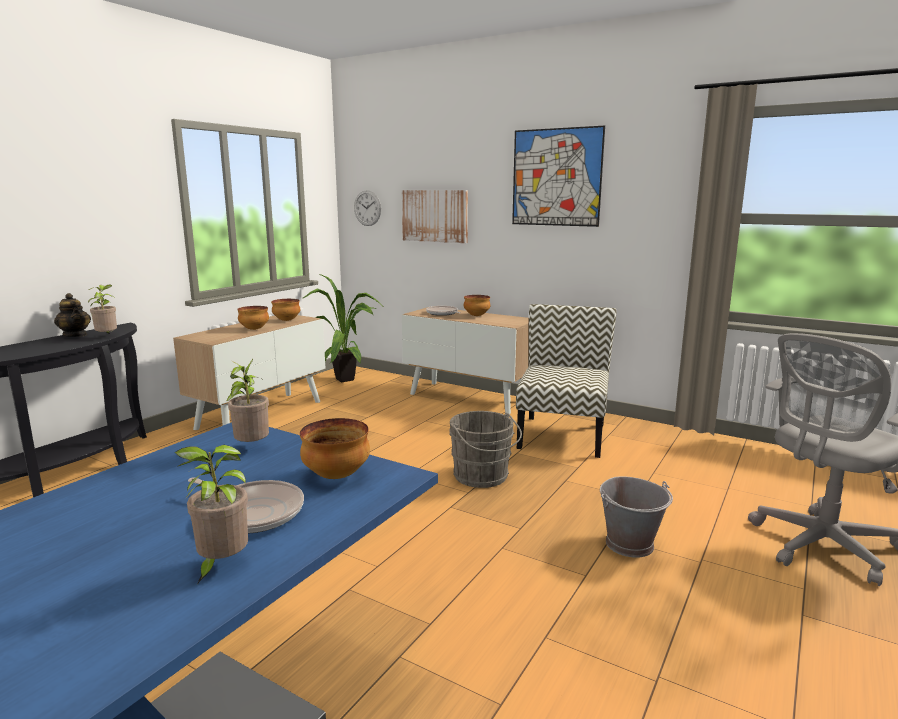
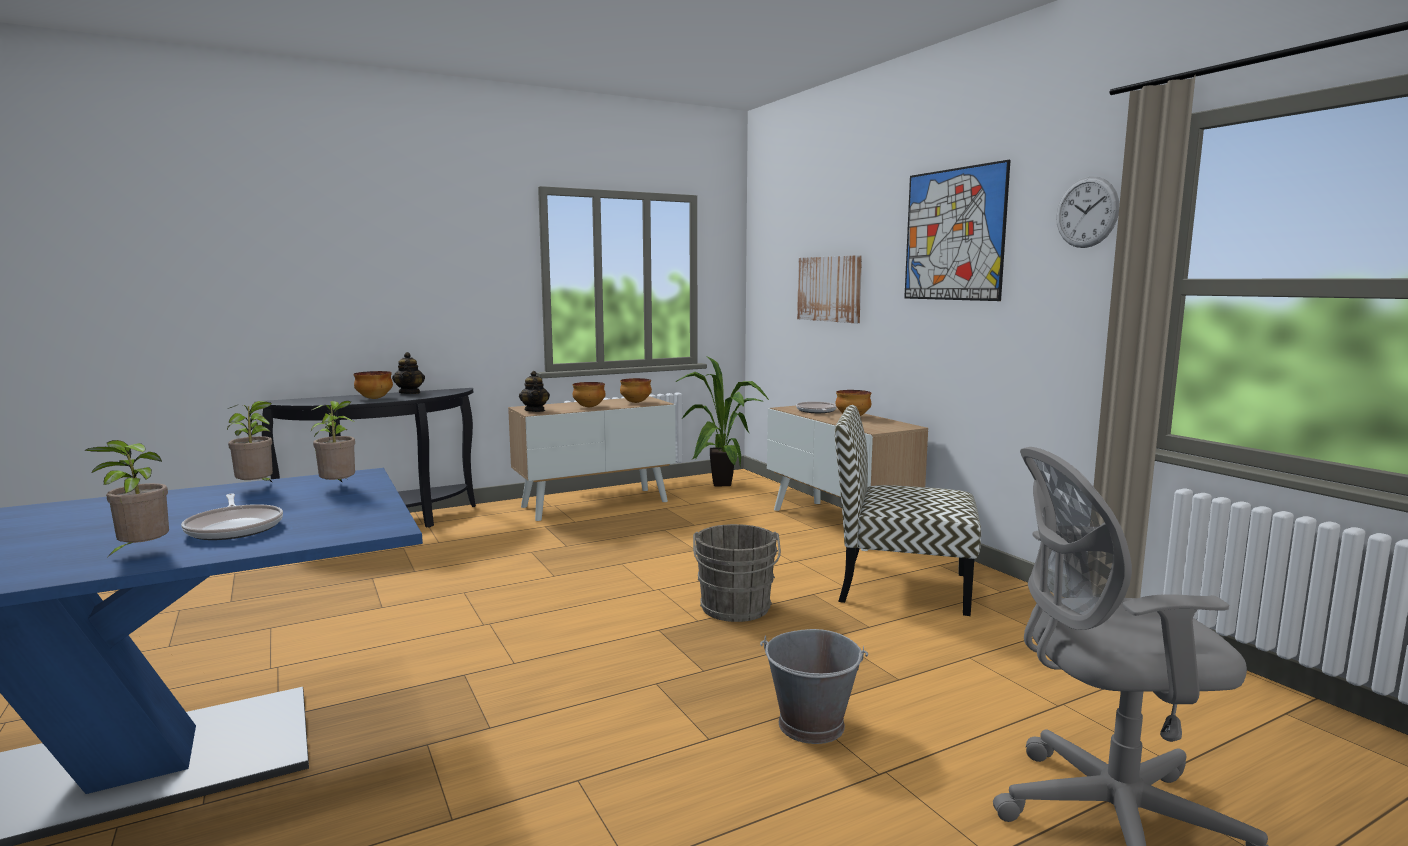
camera: 30 degrees right, 5 degrees down
potted plant [88,285,117,334] -> potted plant moved to [227,401,273,482]
bowl [300,418,370,479] -> bowl moved to [353,371,393,399]
wall clock [354,190,381,226] -> wall clock moved to [1056,177,1119,248]
chair [516,304,617,458] -> chair turned 120 degrees counterclockwise [835,405,981,616]
none -> teapot [519,371,550,412]

